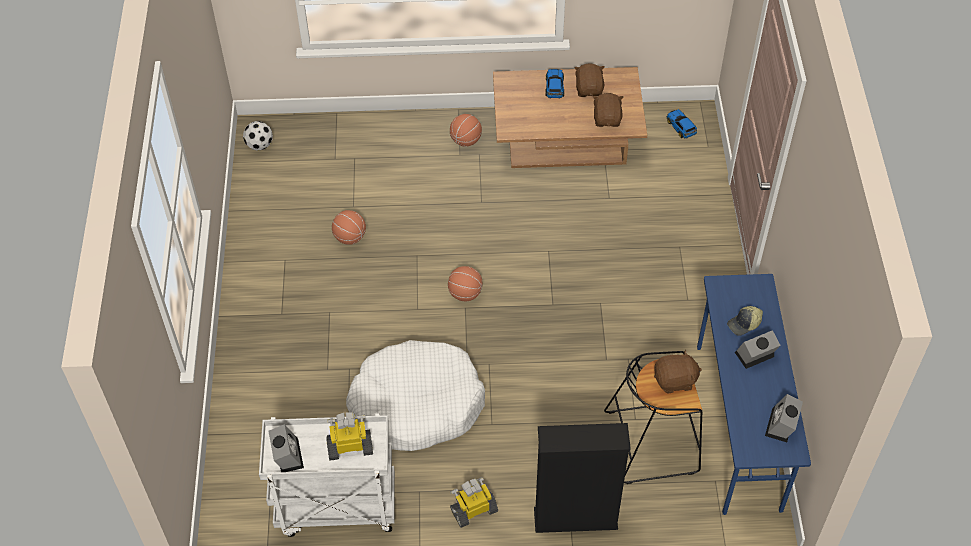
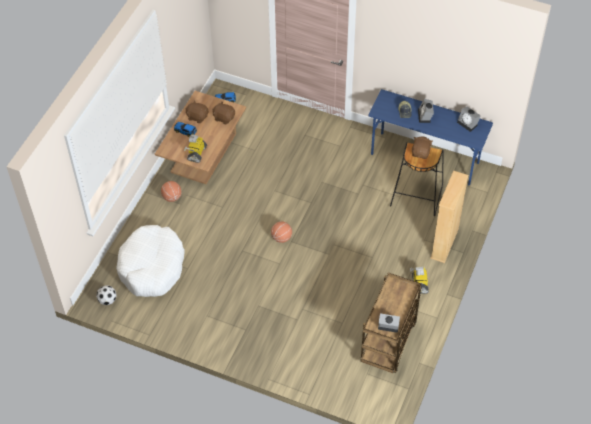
camera: 65 degrees left, 0 degrees up
white cart [259,413,395,537] -> brown cart [361,272,421,373]
toy robot [327,412,373,461] -> toy robot moved to [184,134,207,163]
basketball [332,210,366,245] -> none
white dog bed [346,340,485,451] -> white dog bed moved to [116,225,185,297]
black bookcase [534,423,631,533] -> beige bookcase [430,170,468,263]

